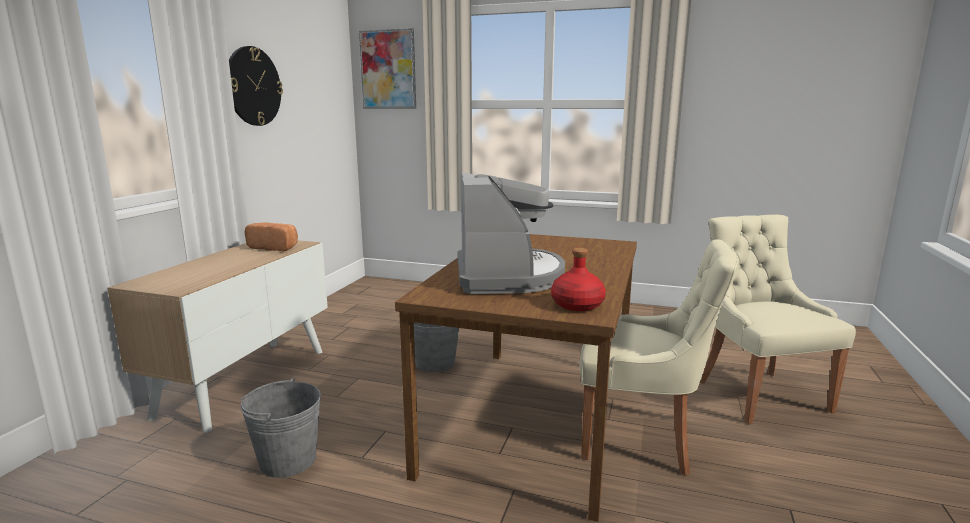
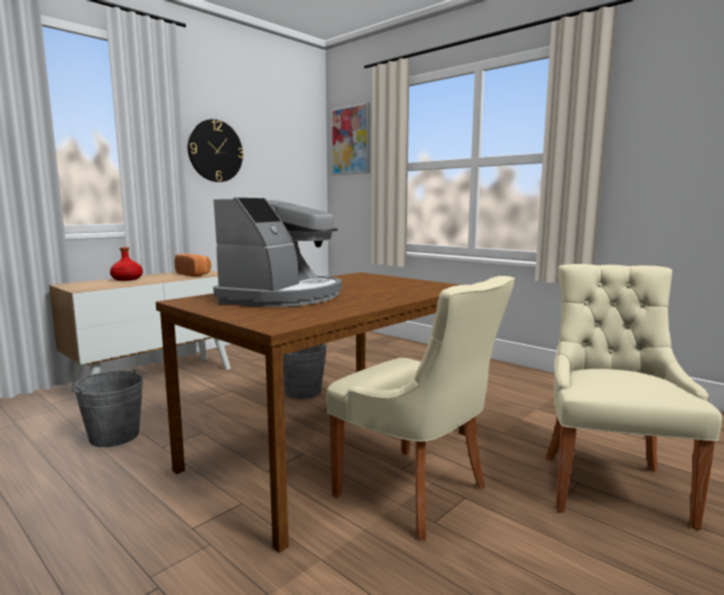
camera: 25 degrees right, 5 degrees down
red bottle [551,248,606,311] -> red bottle moved to [110,247,143,281]

